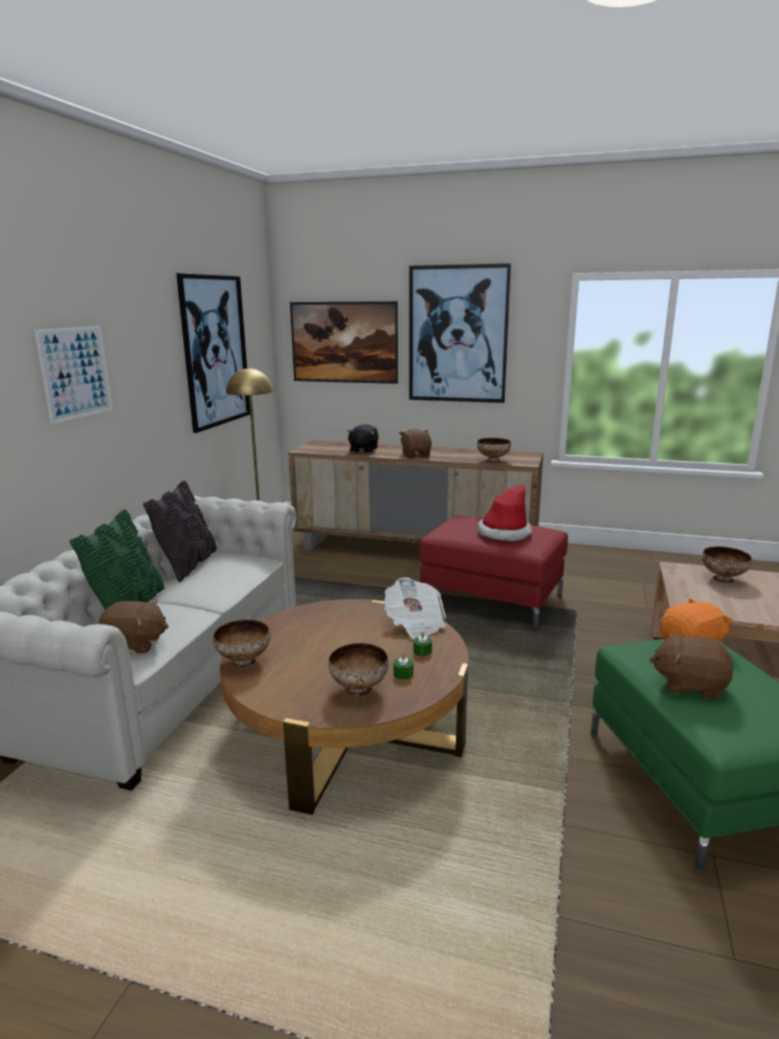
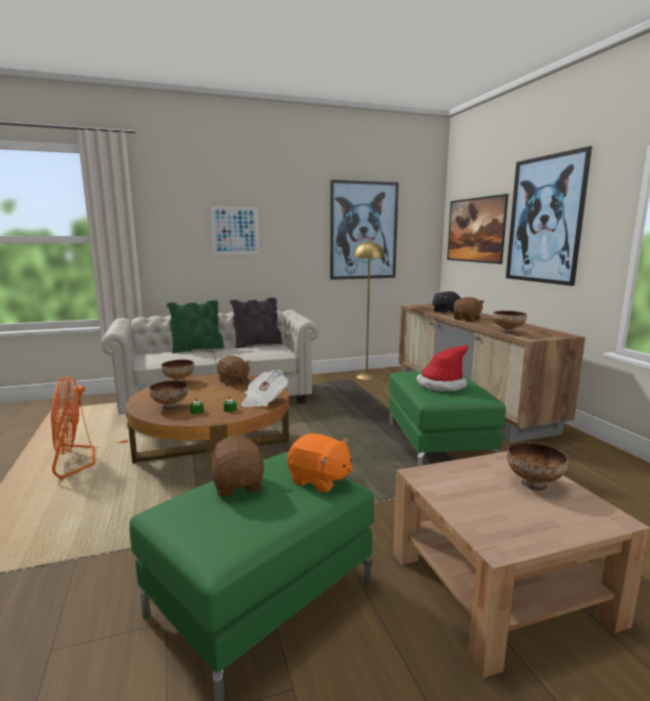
camera: 55 degrees right, 5 degrees down
brown plush toy [98,599,169,654] -> brown plush toy moved to [217,356,251,386]
red ottoman [419,516,568,629] -> green ottoman [388,371,506,466]
none -> orange fan [51,375,127,480]

